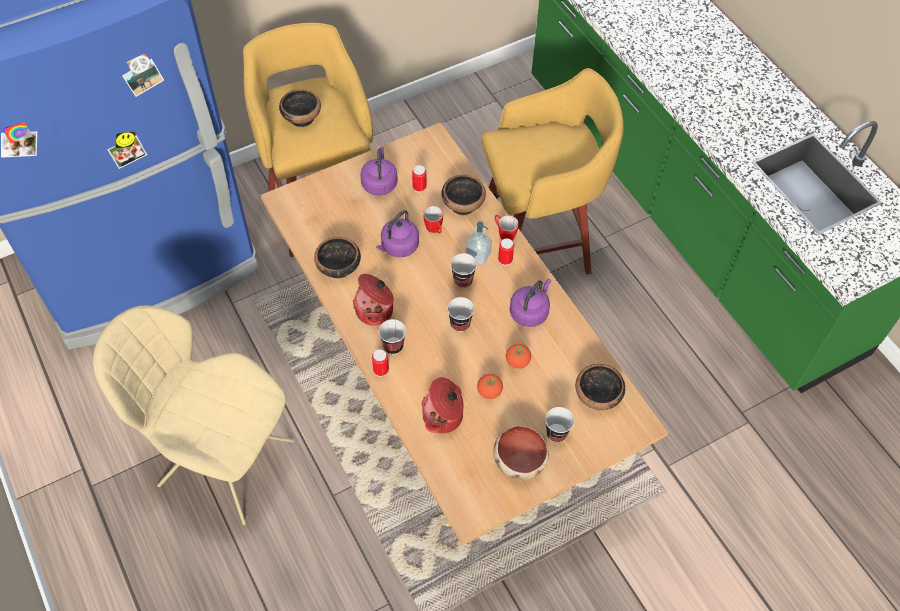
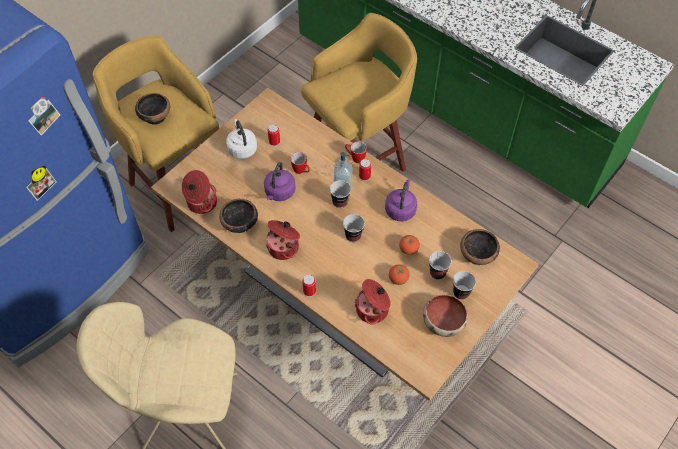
camera: 20 degrees left, 0 degrees up
purple kettle [360,147,398,196] -> white kettle [226,119,257,159]
cup [379,319,406,354] -> cup moved to [429,251,452,279]
bowl [441,175,486,215] -> none
none -> cooking pot [182,170,217,214]

